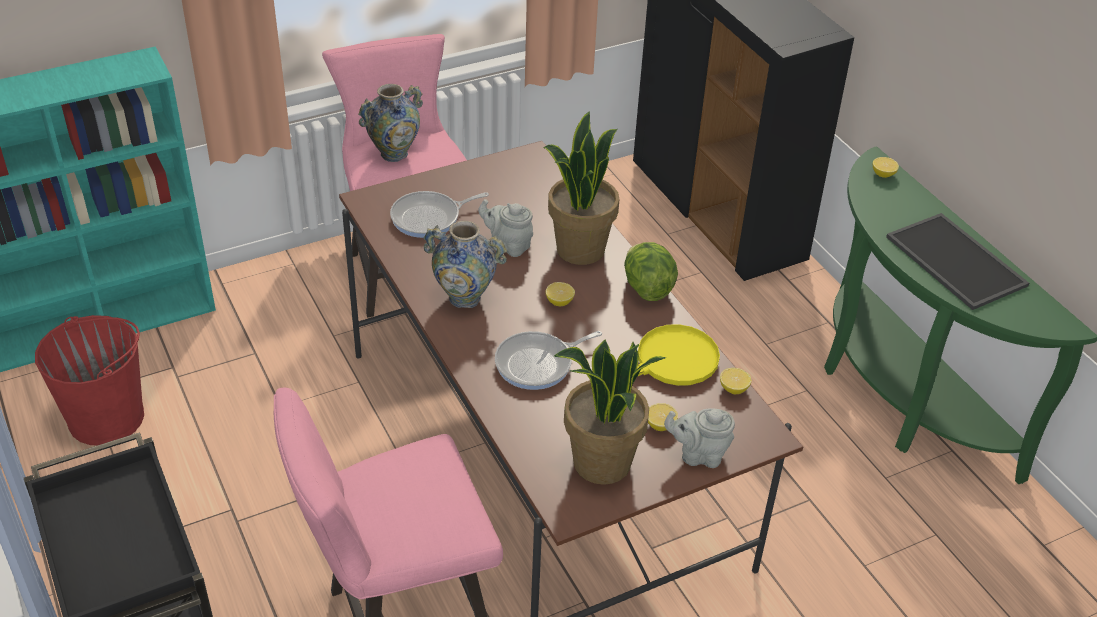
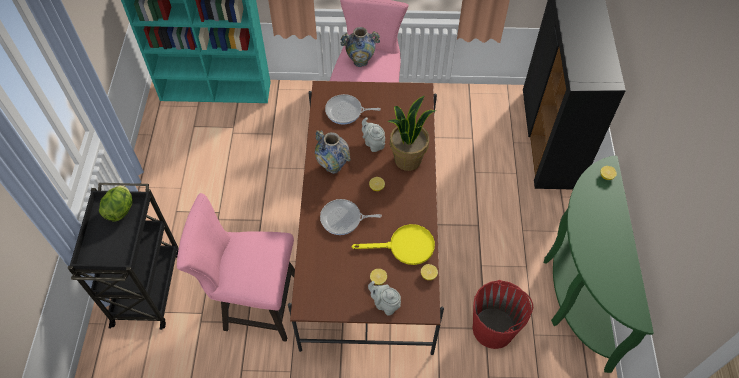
camera: 30 degrees right, 15 degrees up
red bucket [35,315,144,445] -> red bucket moved to [472,280,533,349]
potted plant [554,340,666,485] -> none
lettuce [624,242,678,301] -> lettuce moved to [99,185,133,221]
tray [886,213,1029,310] -> none

